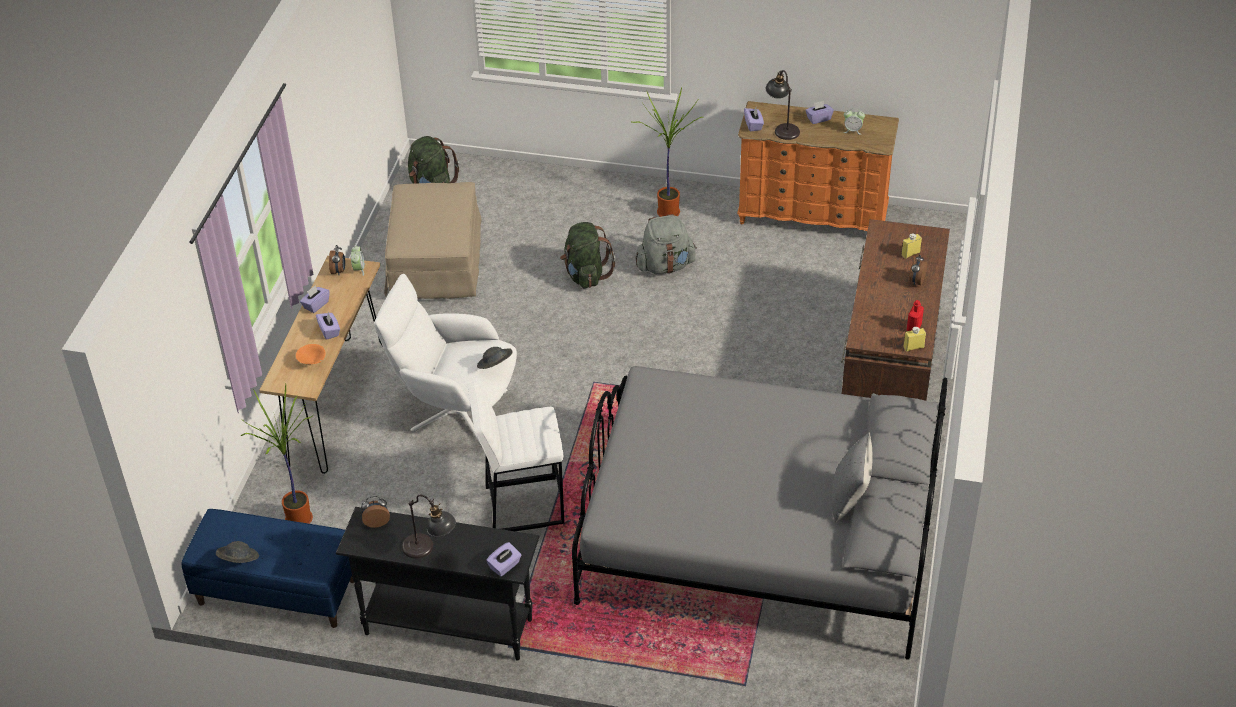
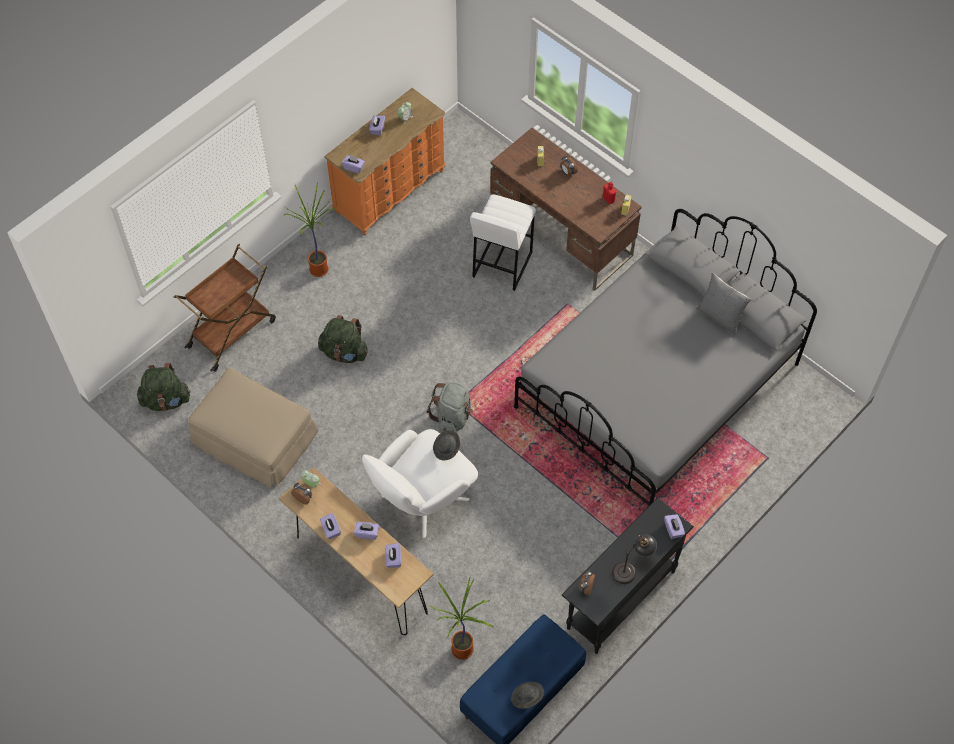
camera: 60 degrees left, 15 degrees up
orange bowl [296,344,325,364] -> purple tissue box [385,543,401,568]
white stool [467,382,564,531] -> white stool moved to [470,194,536,291]
grey backpack [635,214,697,274] -> grey backpack moved to [427,382,473,433]
grey table lamp [766,70,800,140] -> none
none -> brown cart [174,243,276,372]

